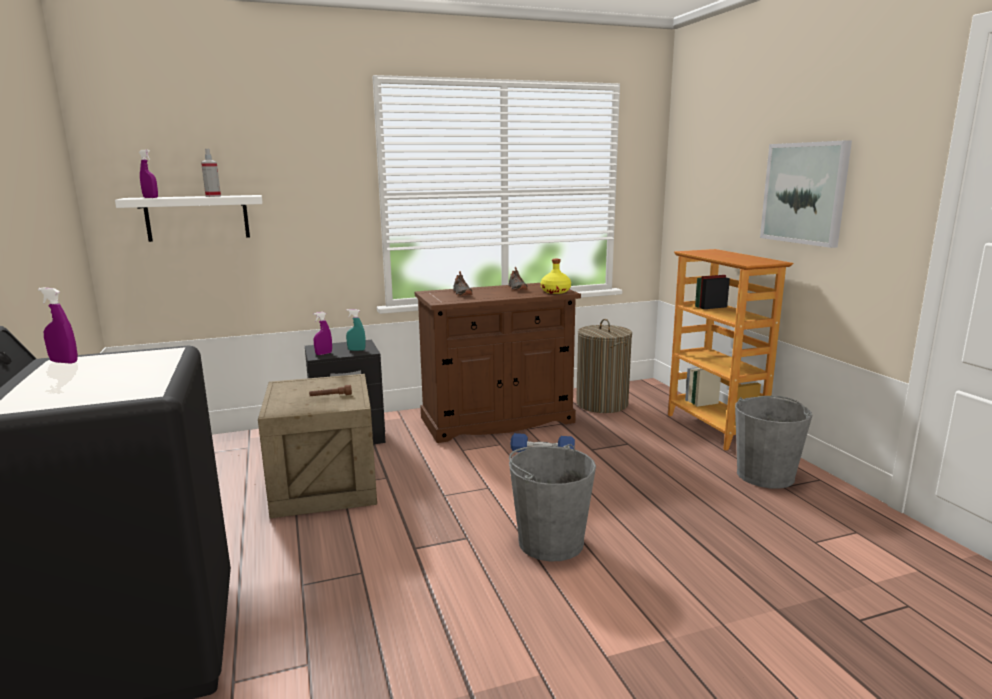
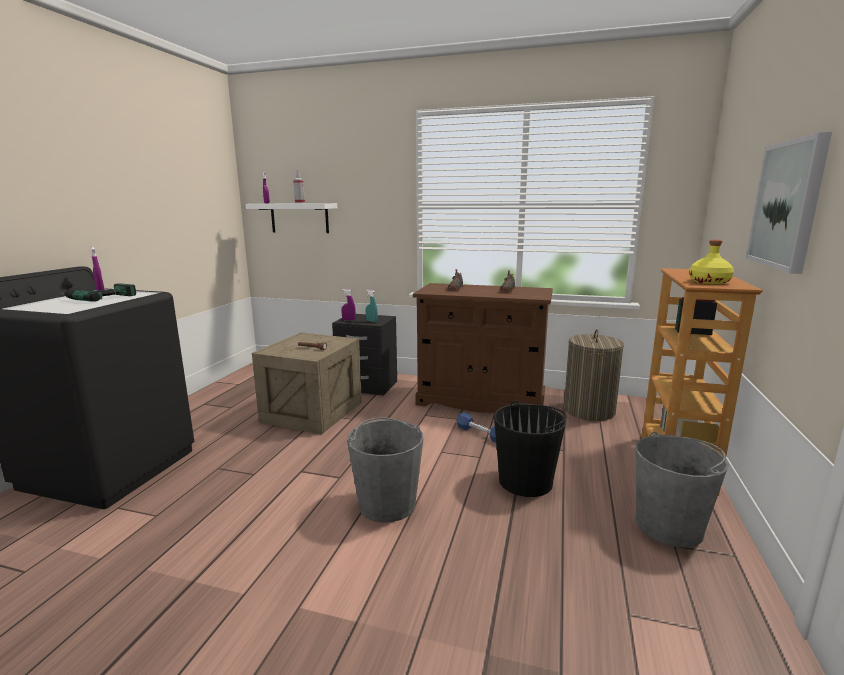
camera: 35 degrees right, 0 degrees up
yellow bottle [541,259,571,294] -> yellow bottle moved to [689,240,734,284]
none -> power drill [61,283,136,302]
none -> black bucket [494,401,566,497]

